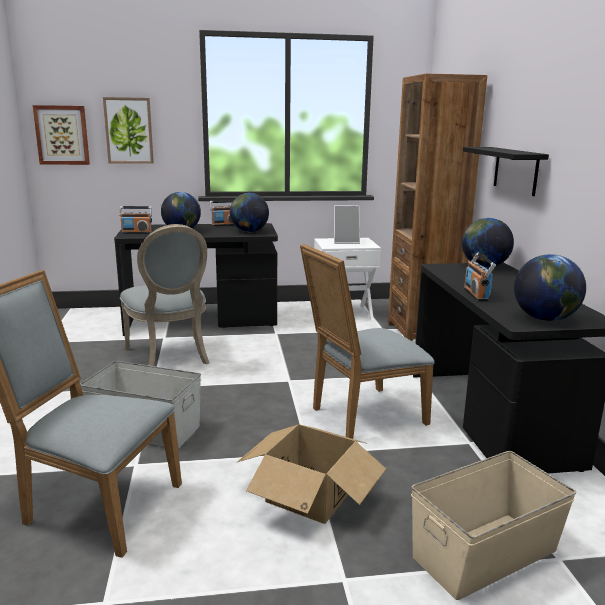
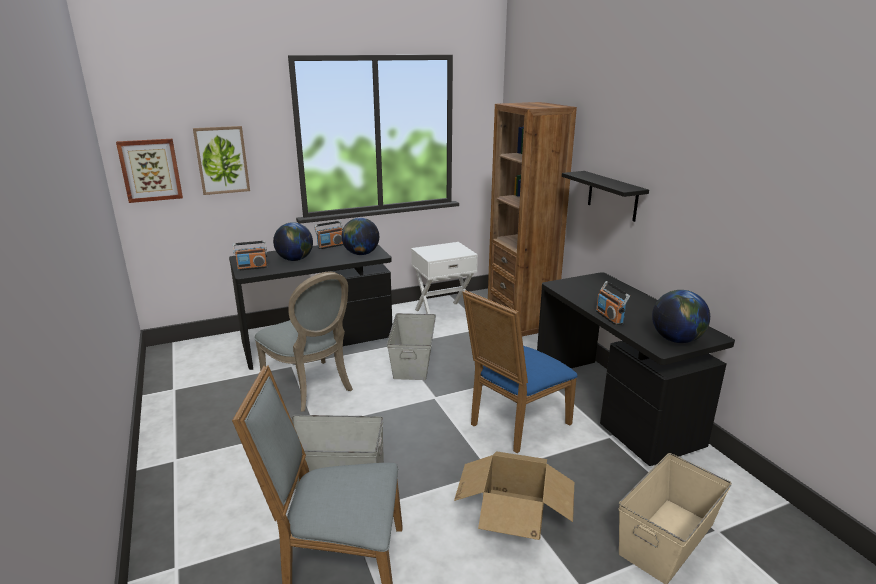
camera: 15 degrees left, 5 degrees up
grey chair [300,244,434,439] -> blue chair [462,290,578,453]
picture frame [334,205,360,244] -> none
globe [462,218,514,267] -> none
none -> grey storage box [387,313,436,380]

